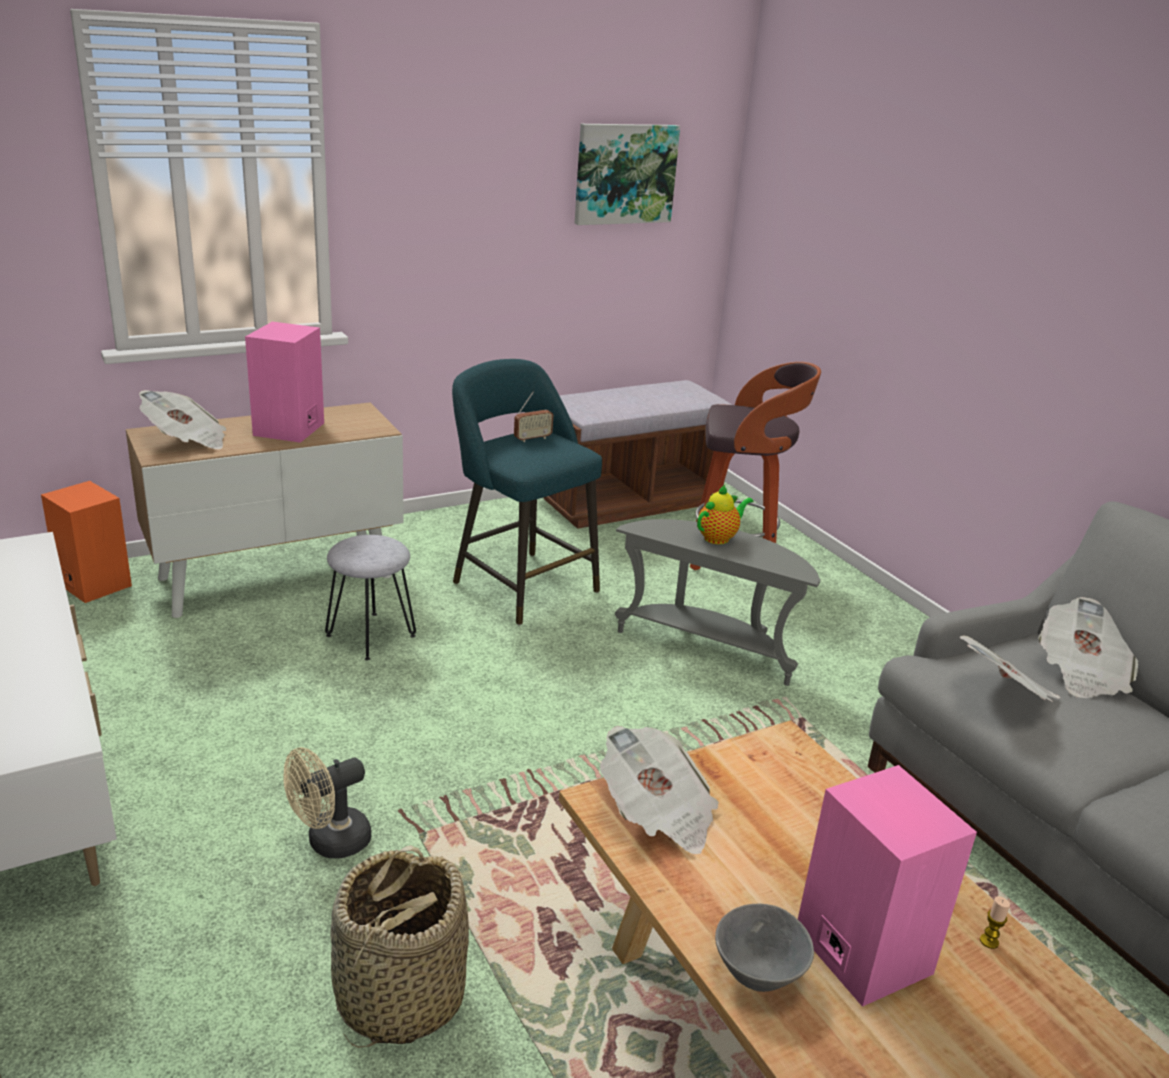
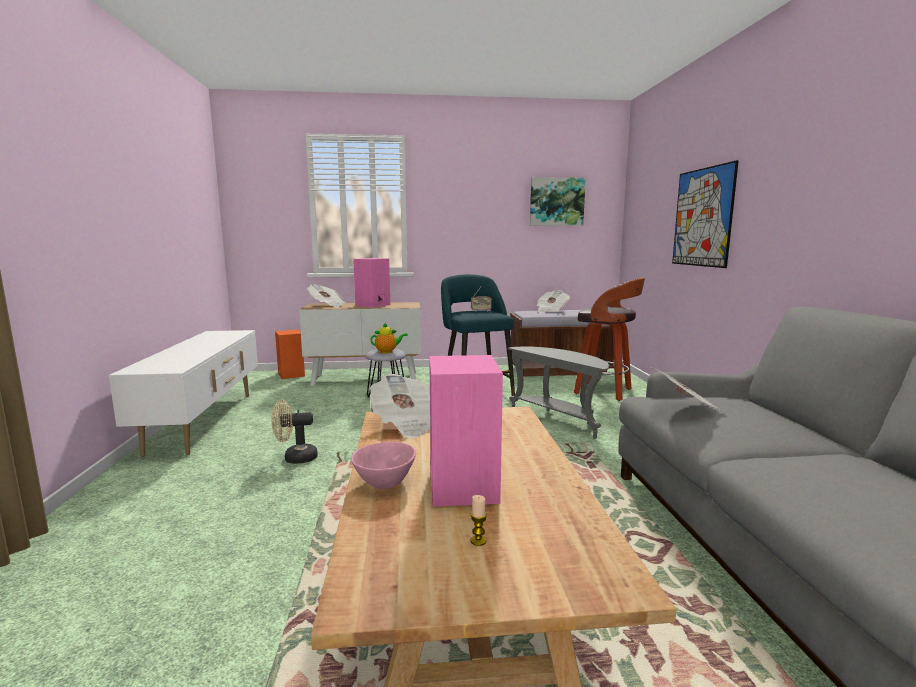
camera: 25 degrees right, 15 degrees down
basket [330,845,469,1048] -> none
teapot [697,485,754,544] -> teapot moved to [370,323,408,353]
grey bowl [715,904,814,992] -> pink bowl [351,442,416,489]
candle [980,896,1010,949] -> candle moved to [471,495,487,546]
newspaper [1038,597,1138,698] -> newspaper moved to [536,290,570,313]
none -> picture [672,160,739,268]

